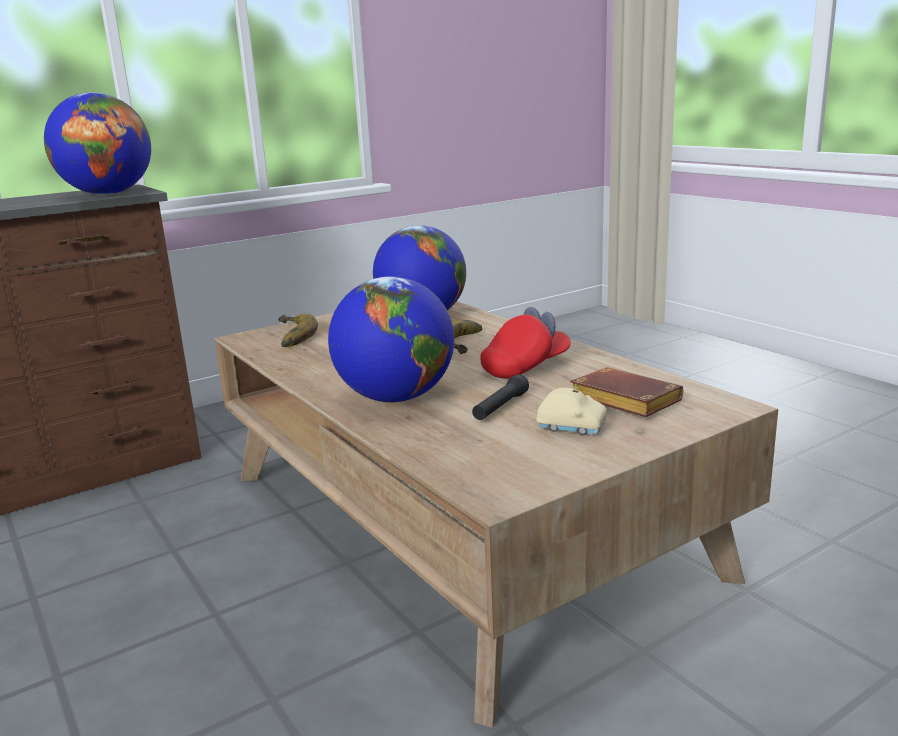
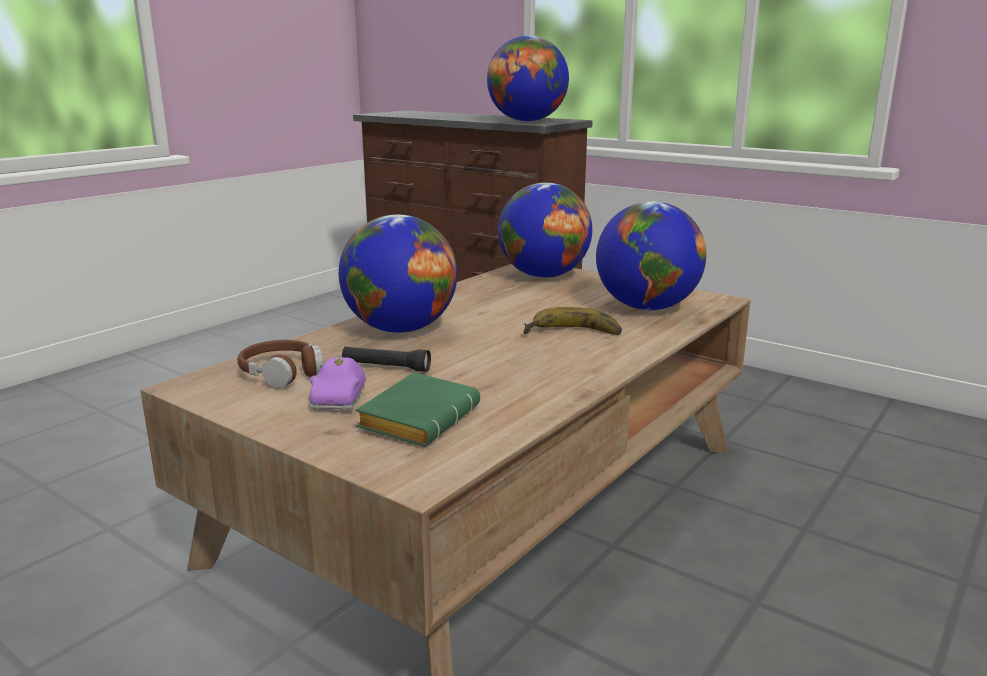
camera: 70 degrees right, 0 degrees up
banana [278,314,318,347] -> globe [498,183,592,278]
red cap [481,307,571,379] -> none
beige toy car [536,383,607,435] -> purple toy car [309,357,366,409]
brown book [570,367,683,417] -> green book [356,372,480,447]
none -> brown headphones [237,340,323,388]

